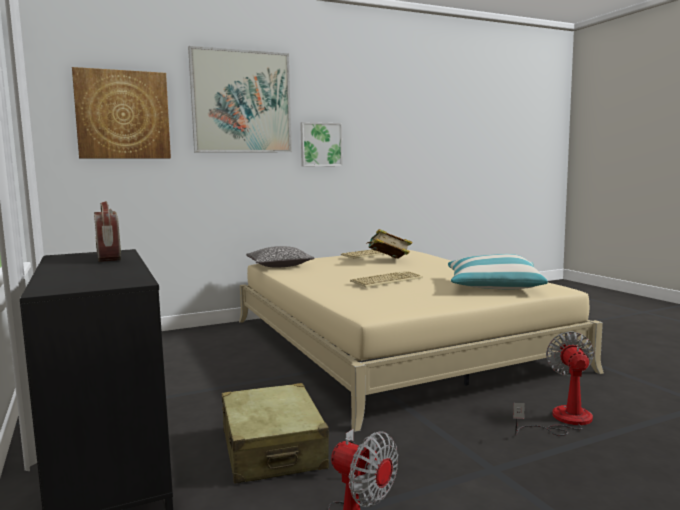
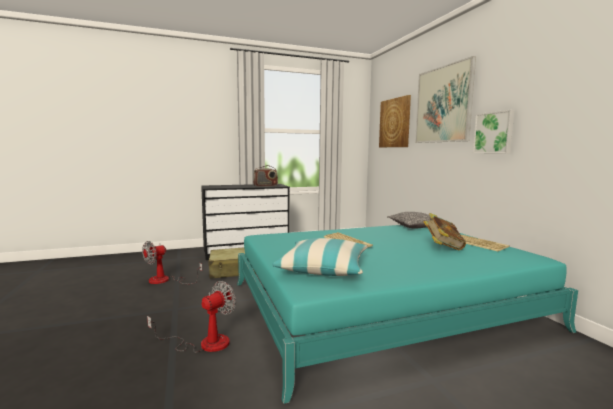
camera: 95 degrees right, 0 degrees up
beige bed [239,250,604,432] -> turquoise bed [237,225,578,404]
fan [513,331,594,436] -> fan turned 60 degrees counterclockwise [147,281,236,353]

